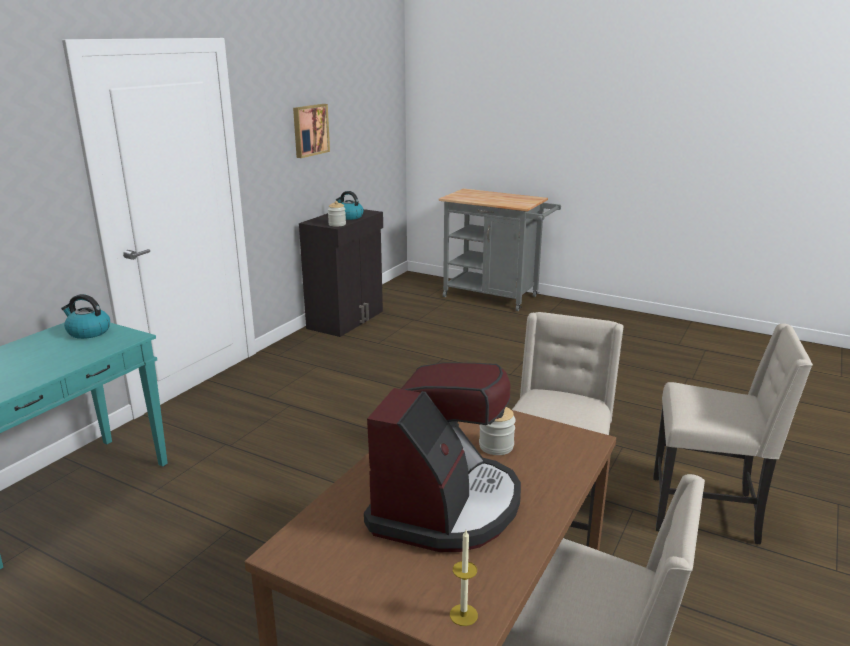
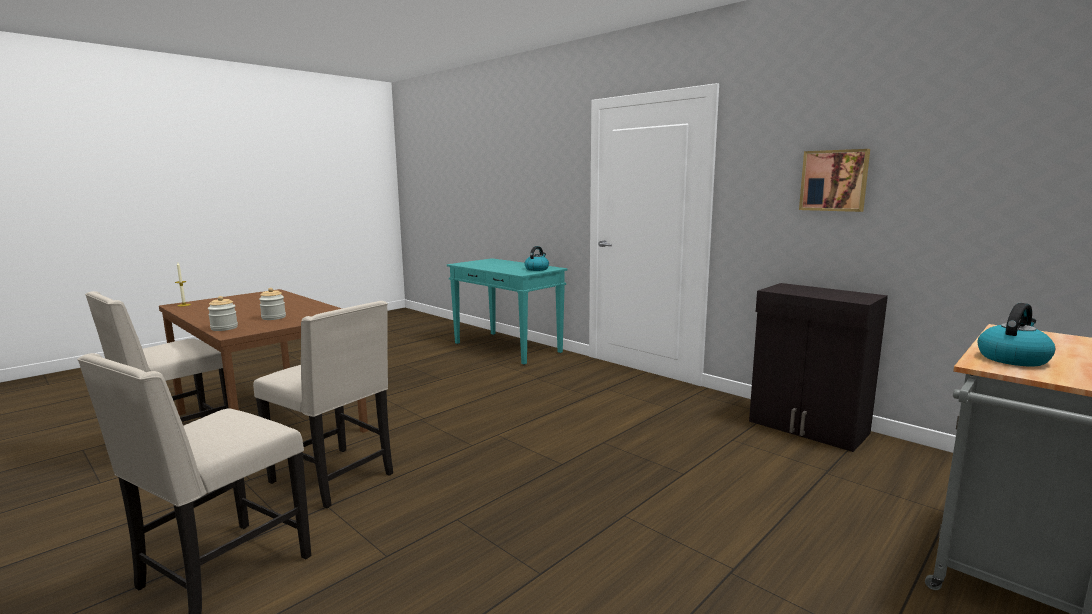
camera: 105 degrees right, 10 degrees down
jar [328,201,346,227] -> jar moved to [208,296,238,331]
kettle [336,191,364,220] -> kettle moved to [977,303,1055,367]
coffee machine [364,362,521,552] -> none

